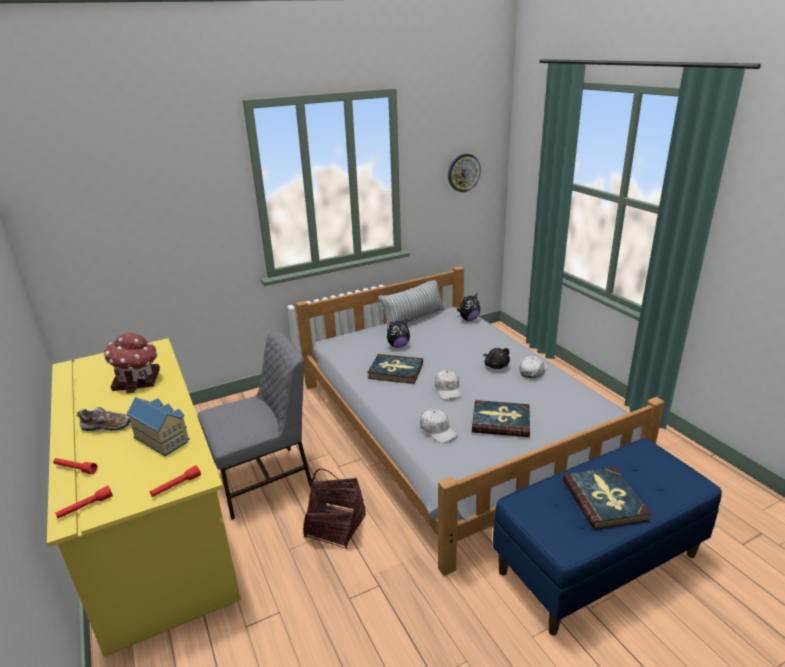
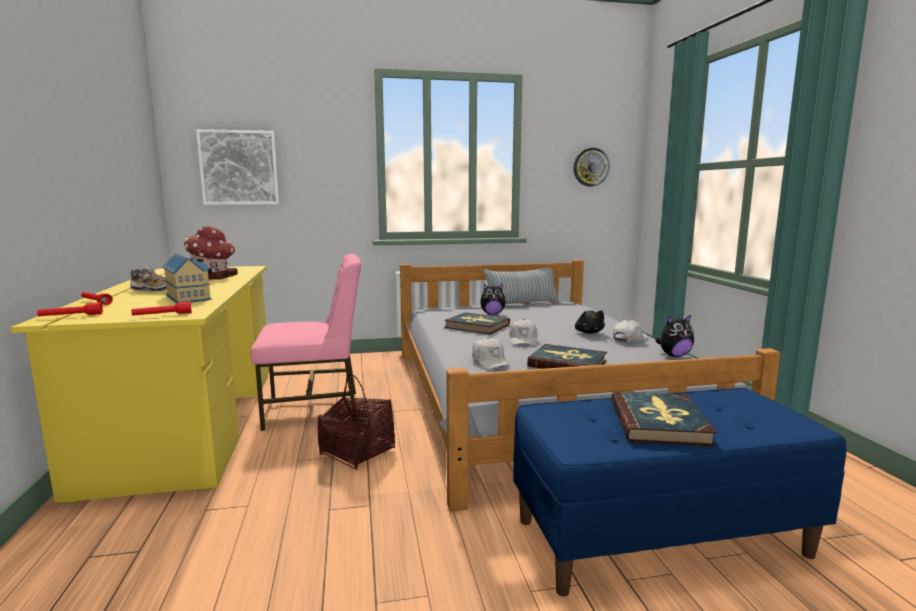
camera: 15 degrees right, 15 degrees down
grey chair [198,331,312,520] -> pink chair [251,254,361,431]
plush toy [457,294,480,321] -> plush toy moved to [656,315,694,357]
none -> picture [196,129,279,205]

